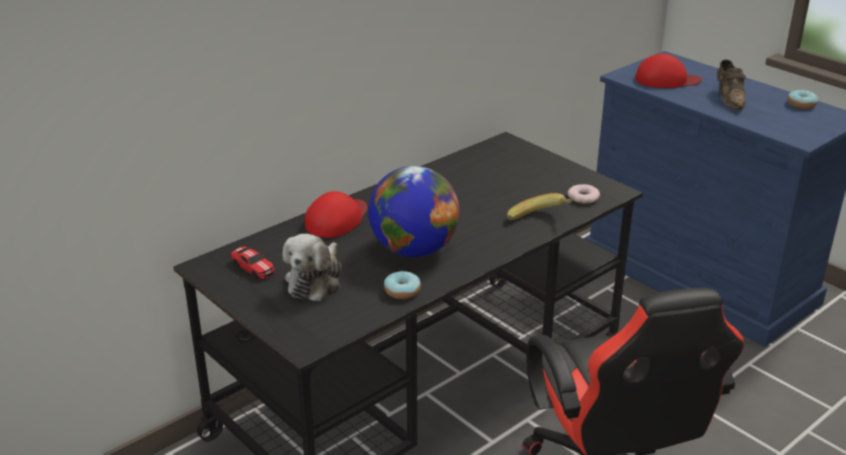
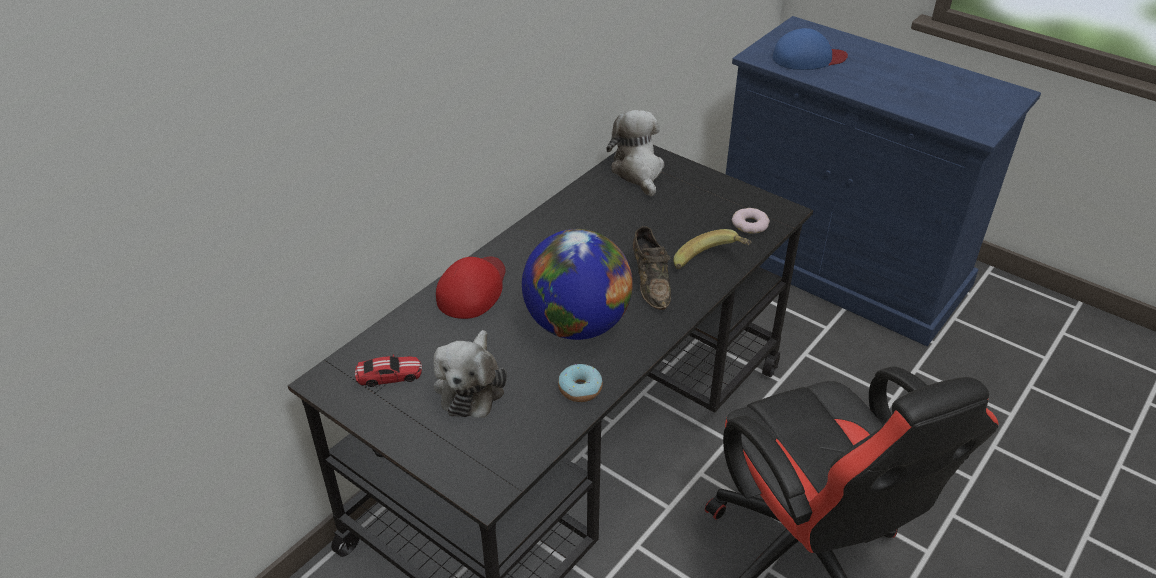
camera: 10 degrees left, 10 degrees up
toy car [231,246,275,279] -> toy car turned 45 degrees counterclockwise [355,354,422,387]
red cap [635,54,702,88] -> blue cap [773,28,848,70]
brown shoe [717,59,746,110] -> brown shoe moved to [633,226,671,310]
donut [787,89,818,109] -> none
none -> plush toy [606,110,664,197]

